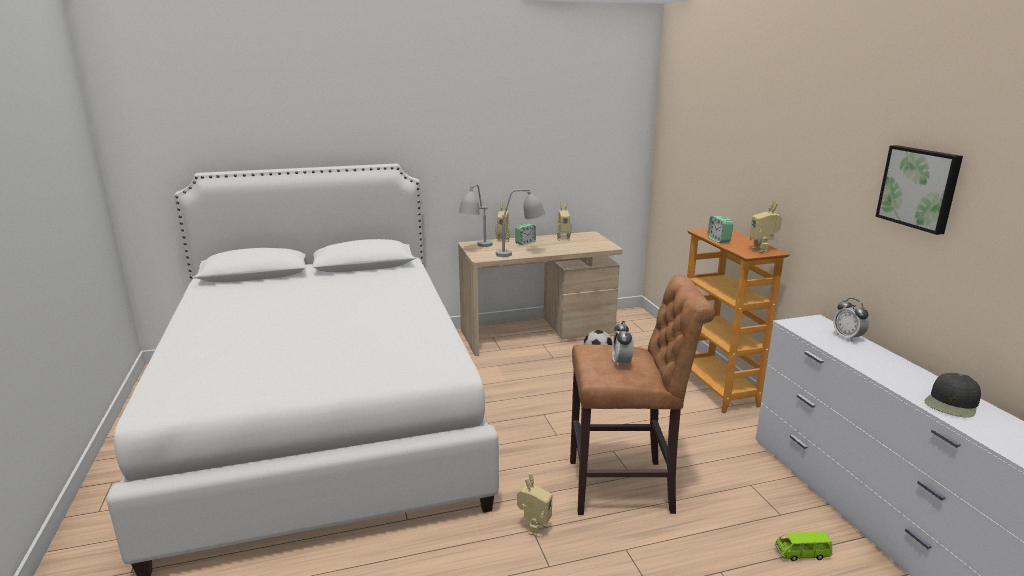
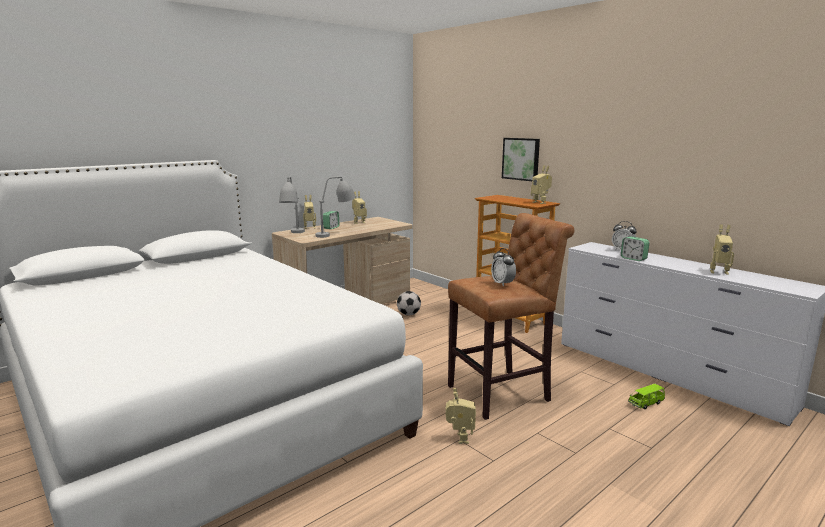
camera: 25 degrees left, 5 degrees down
alarm clock [708,216,733,243] -> alarm clock moved to [621,237,649,261]
picture [875,145,963,235] -> picture moved to [502,138,540,181]
black cap [925,373,981,418] -> toy robot [710,224,734,275]

